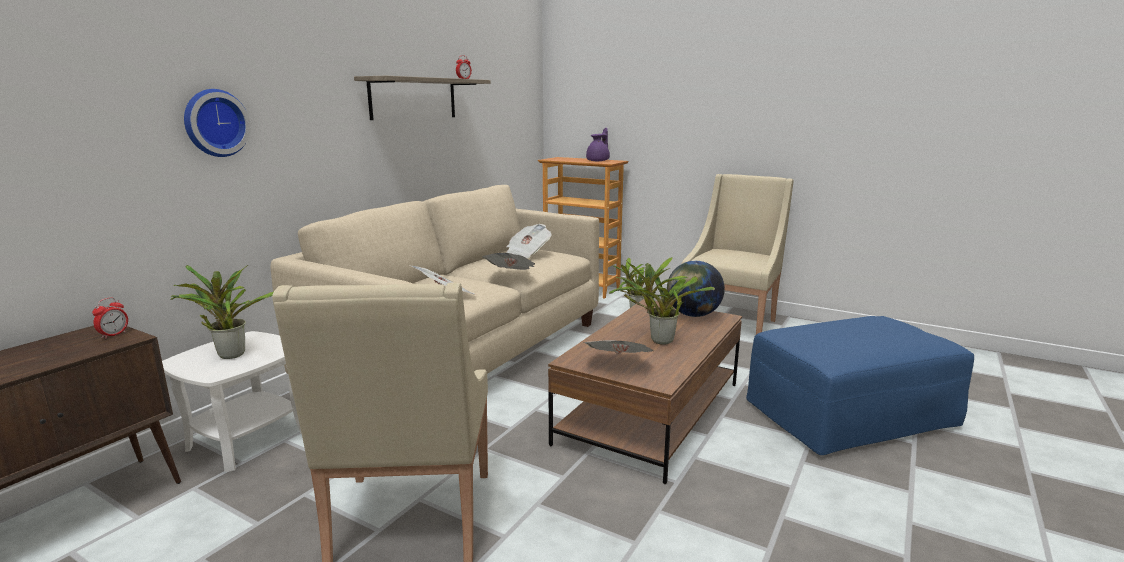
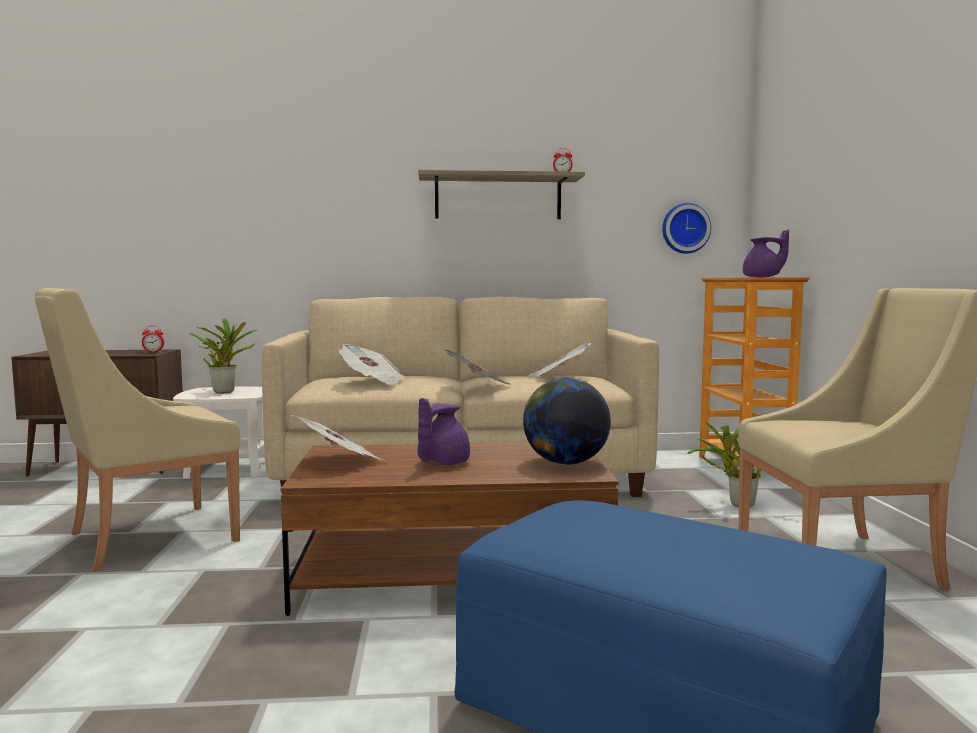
camera: 55 degrees right, 10 degrees down
wall clock [184,89,251,157] -> wall clock moved to [662,203,711,254]
potted plant [609,257,715,344] -> purple teapot [417,398,470,465]

